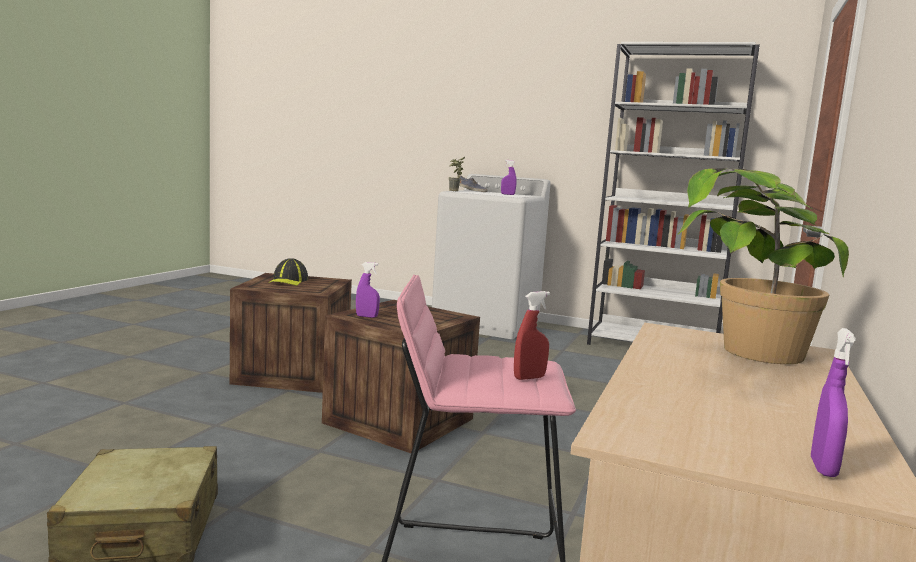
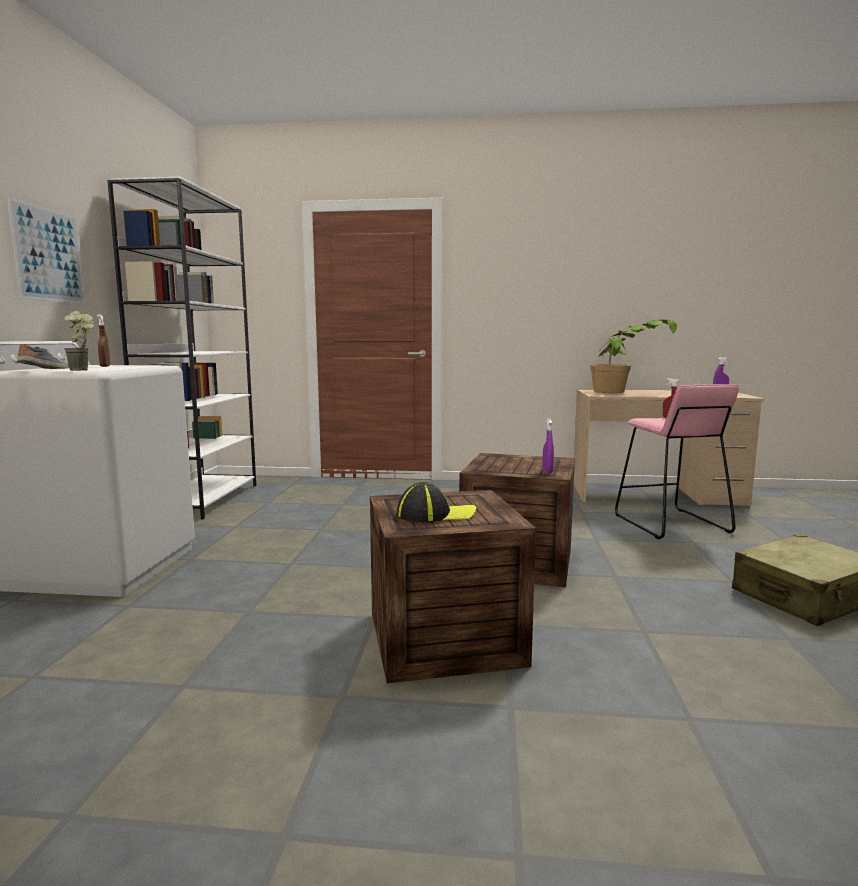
camera: 105 degrees left, 0 degrees up
purple spray bottle [501,160,516,195] -> brown spray bottle [97,314,110,367]
none -> picture [7,197,86,304]

